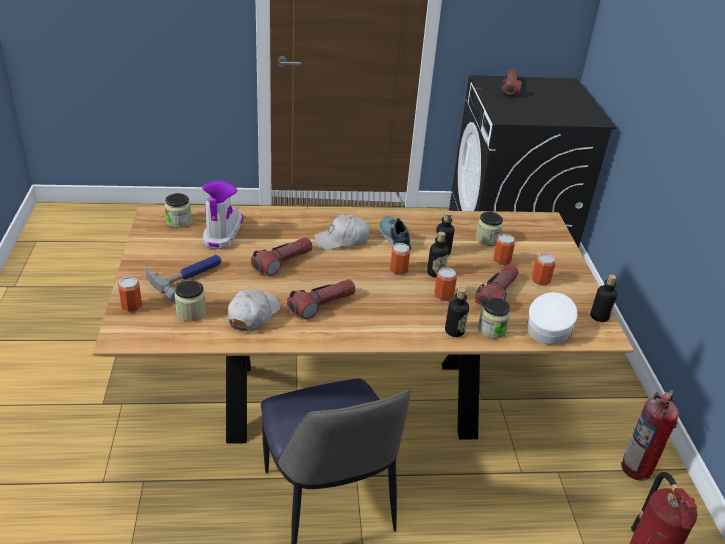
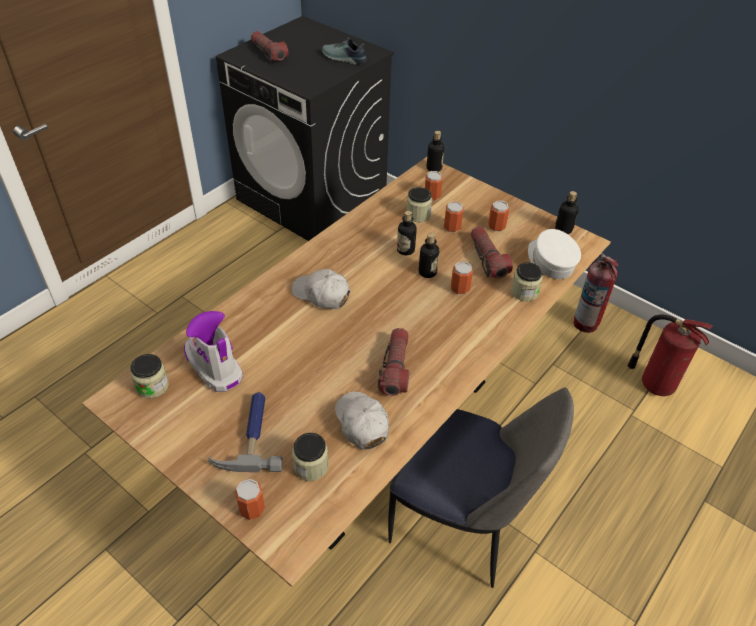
camera: 45 degrees left, 10 degrees up
flashlight [251,237,313,276] -> none
white cap [314,215,370,250] -> white cap turned 90 degrees clockwise [291,269,350,309]
shoe [379,216,411,250] -> shoe moved to [322,37,367,65]
can [390,243,410,276] -> can moved to [425,171,442,201]
bottle [445,287,469,337] -> bottle moved to [427,131,444,172]

